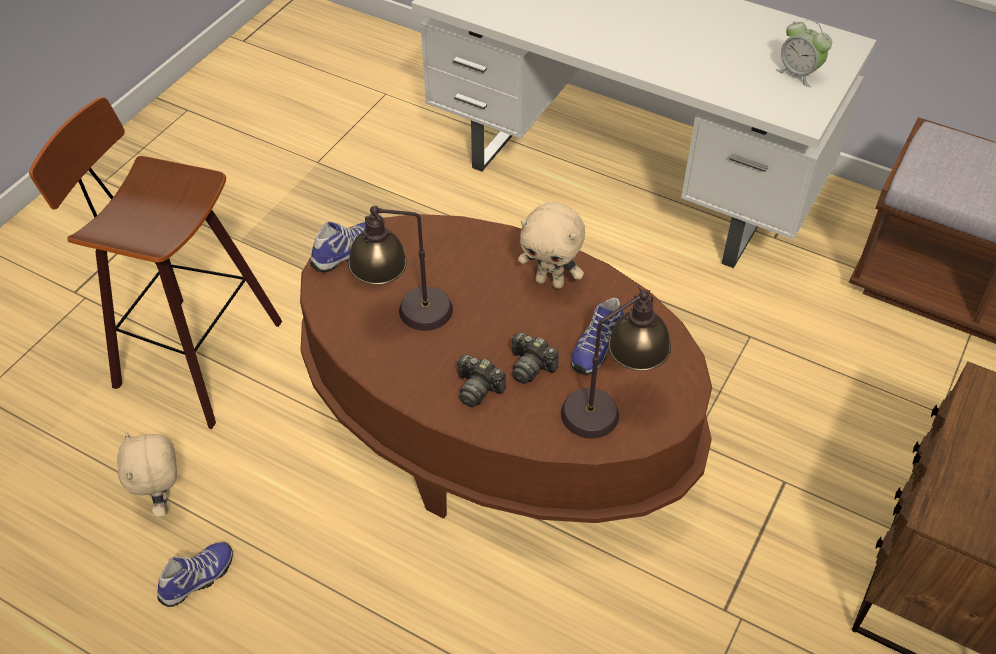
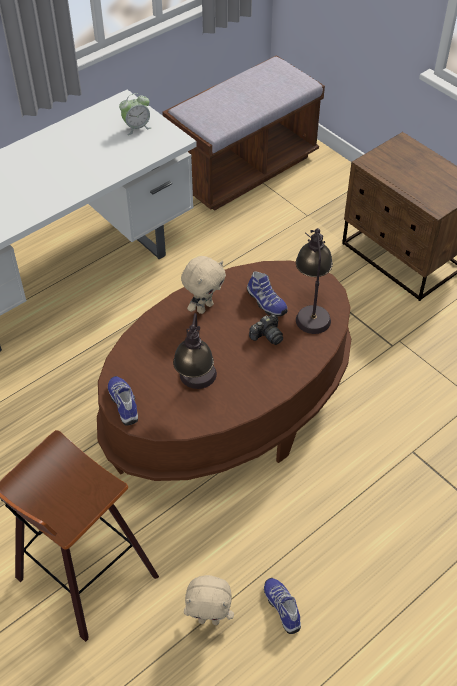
camera: 70 degrees left, 0 degrees up
camera [457,354,506,407] -> none

